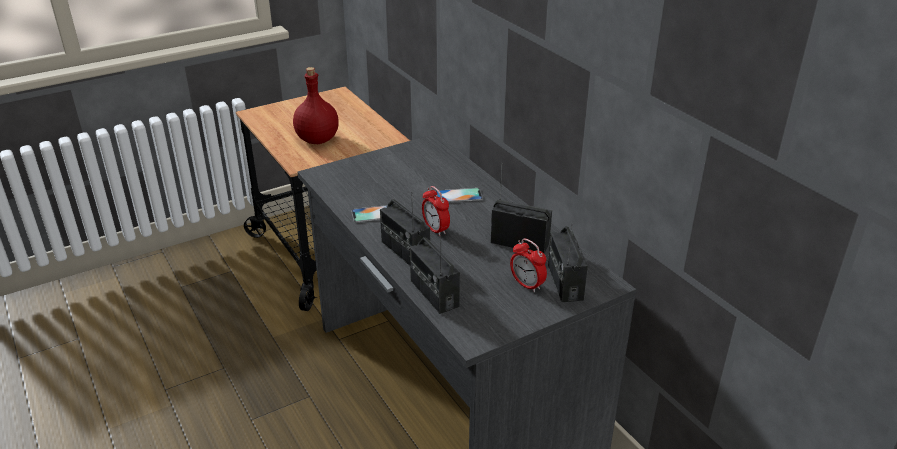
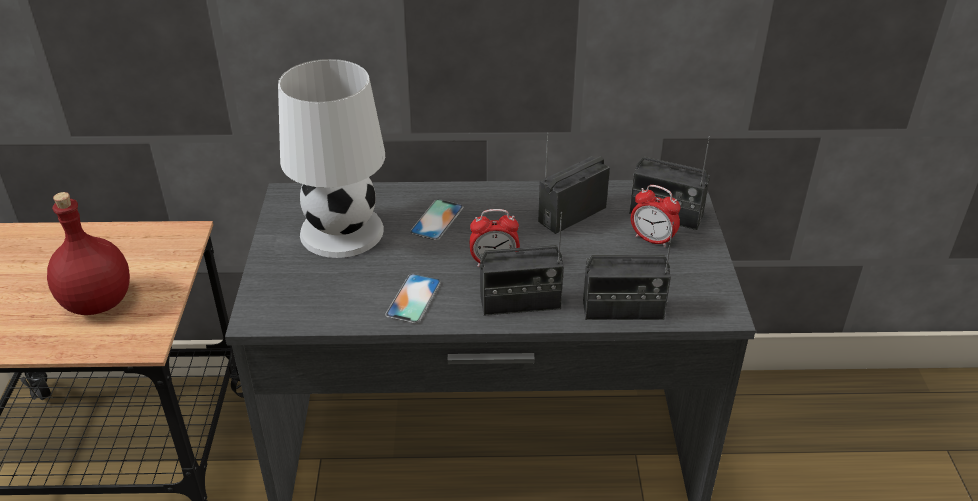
camera: 60 degrees left, 5 degrees up
alarm clock [510,239,547,293] -> alarm clock turned 45 degrees clockwise [631,185,680,247]
none -> white table lamp [278,59,385,258]

